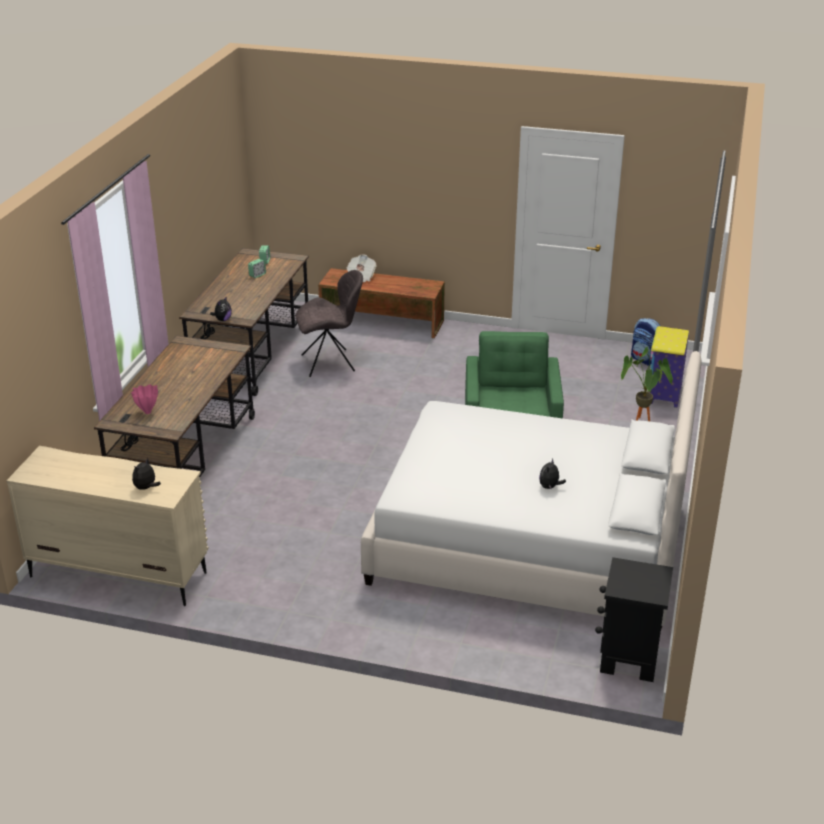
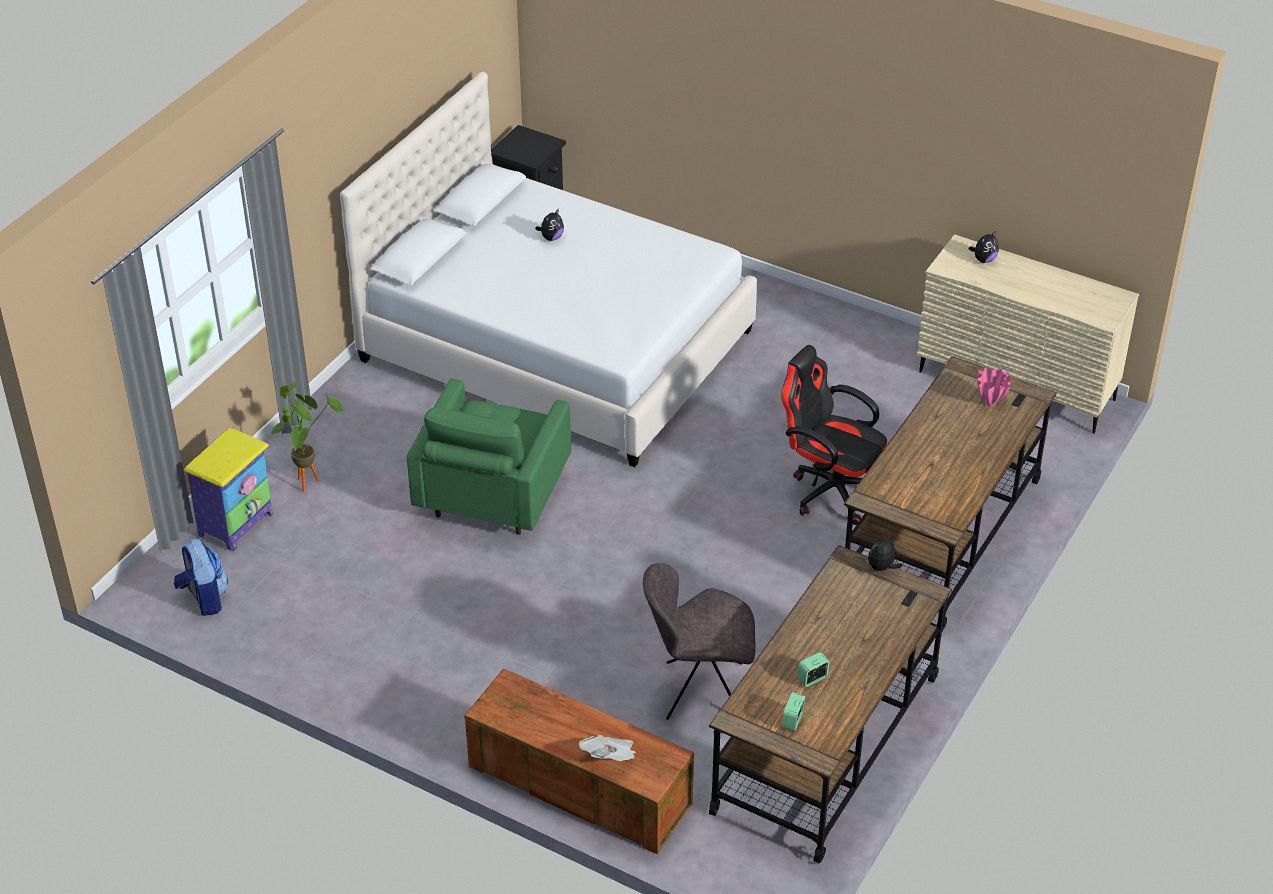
camera: 165 degrees left, 10 degrees up
none -> black office chair [781,345,887,525]

